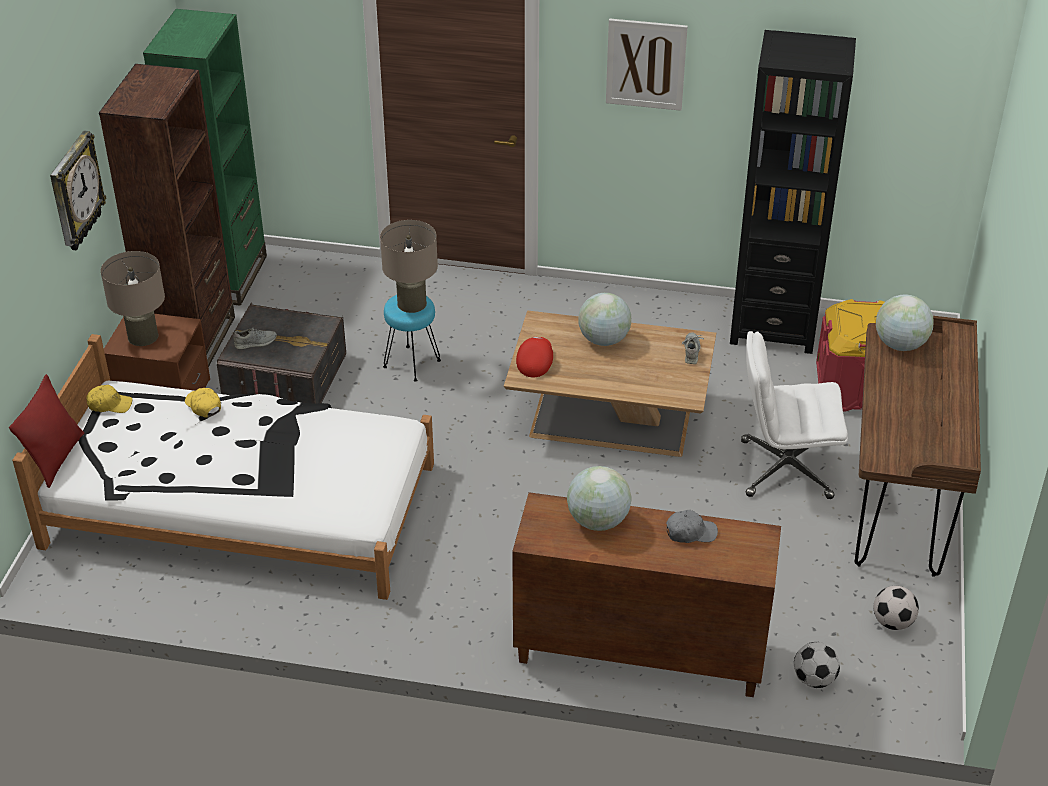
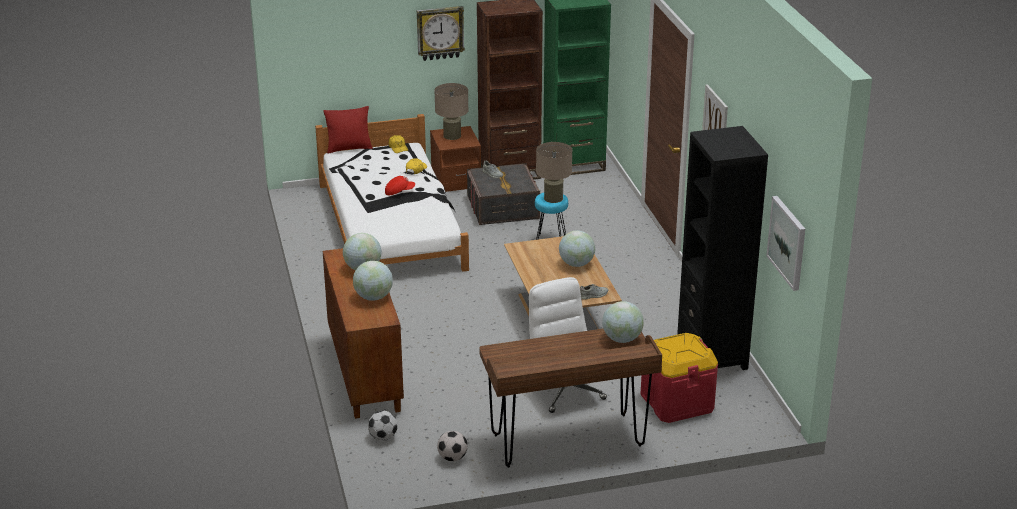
camera: 65 degrees right, 10 degrees down
red cap [516,337,553,378] -> red cap moved to [385,176,415,195]
grey cap [666,510,718,543] -> globe [353,261,393,301]
none -> picture [766,196,805,291]

